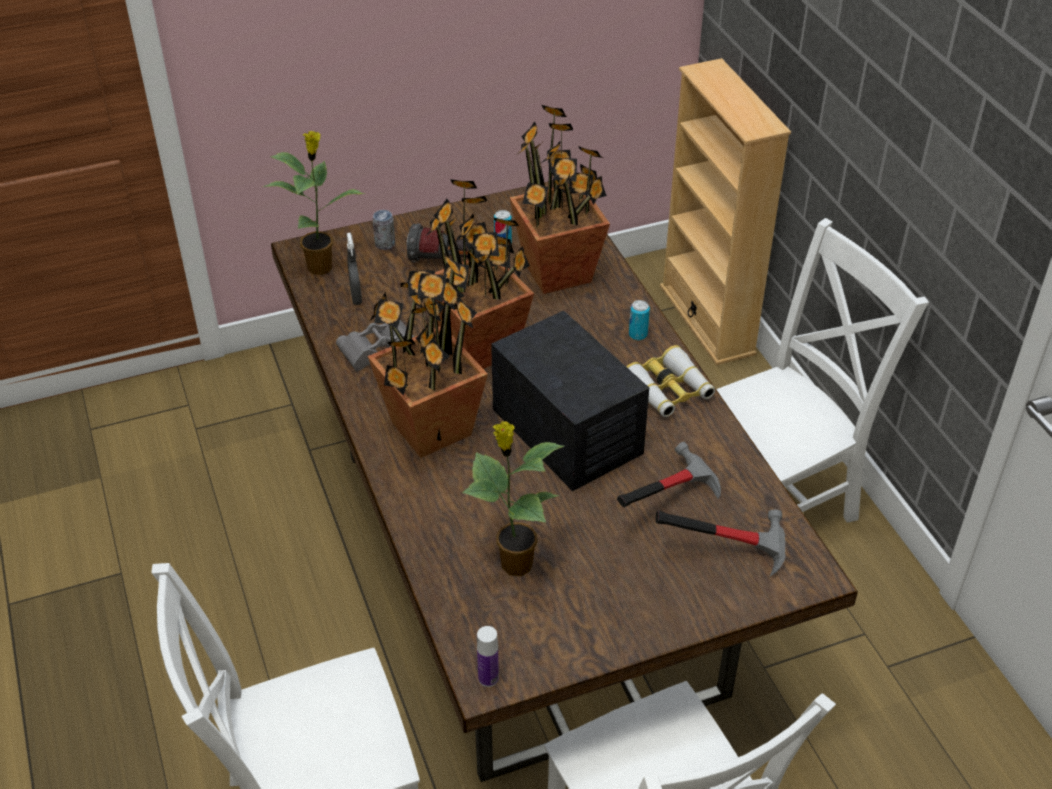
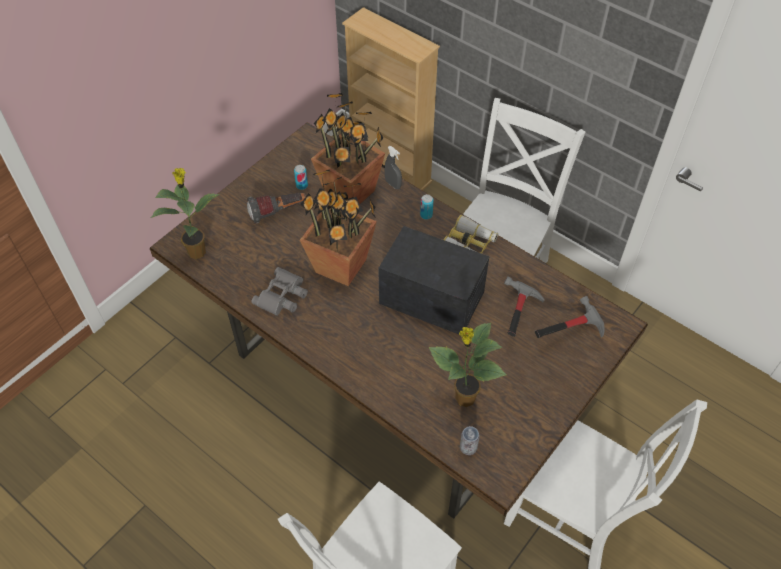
camera: 30 degrees left, 10 degrees up
grey spray bottle [347,233,362,305] -> grey spray bottle moved to [385,146,402,189]
potted plant [367,252,488,458] -> none
can [372,210,395,250] -> can moved to [460,426,480,455]
bottle [477,626,499,687] -> none

